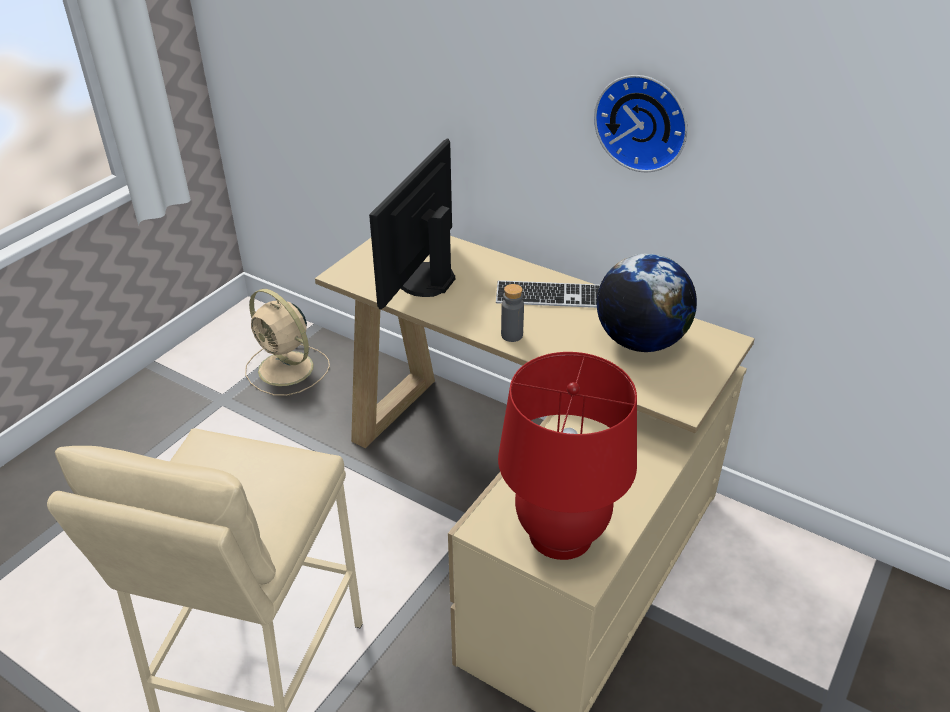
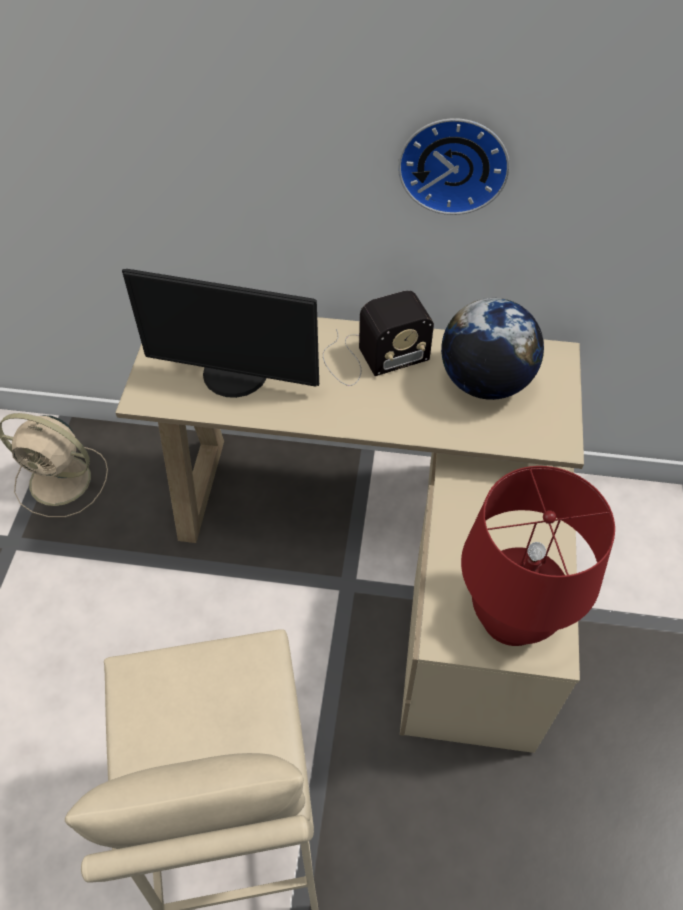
camera: 25 degrees left, 15 degrees up
monitor [369,139,455,310] -> monitor turned 75 degrees counterclockwise [122,269,319,398]
keyboard [496,280,600,308] -> radio [323,291,434,386]
grey bottle [501,284,524,342] -> none

